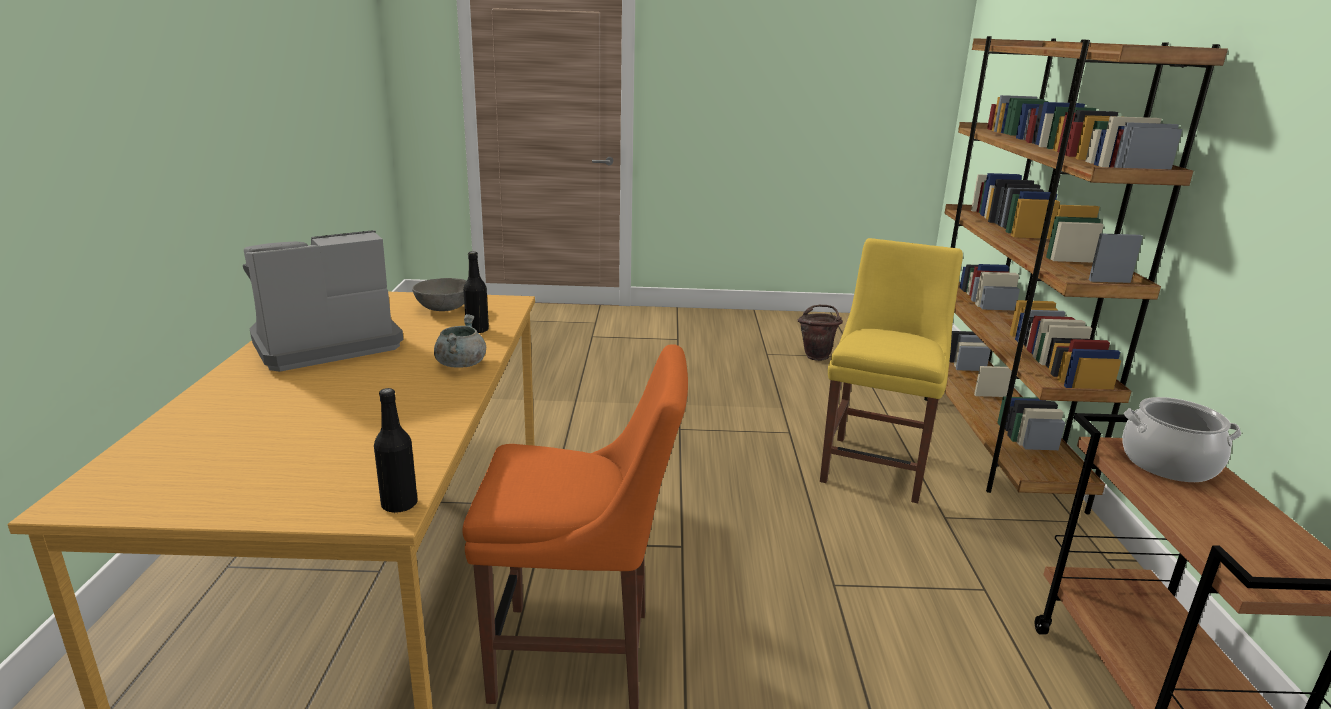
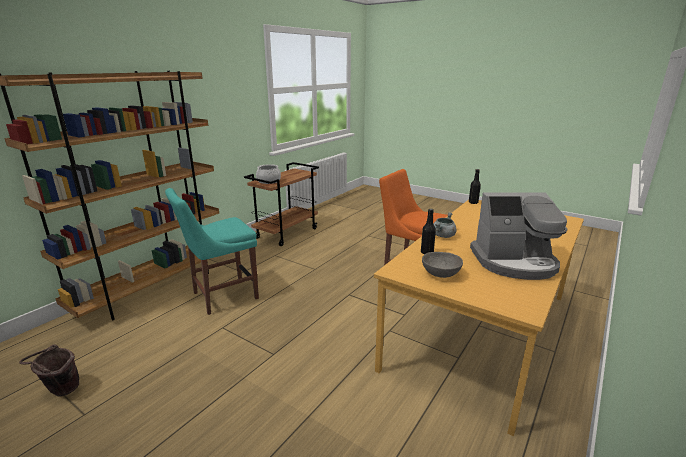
camera: 145 degrees left, 0 degrees up
yellow chair [820,238,963,503] -> turquoise chair [165,188,259,315]

